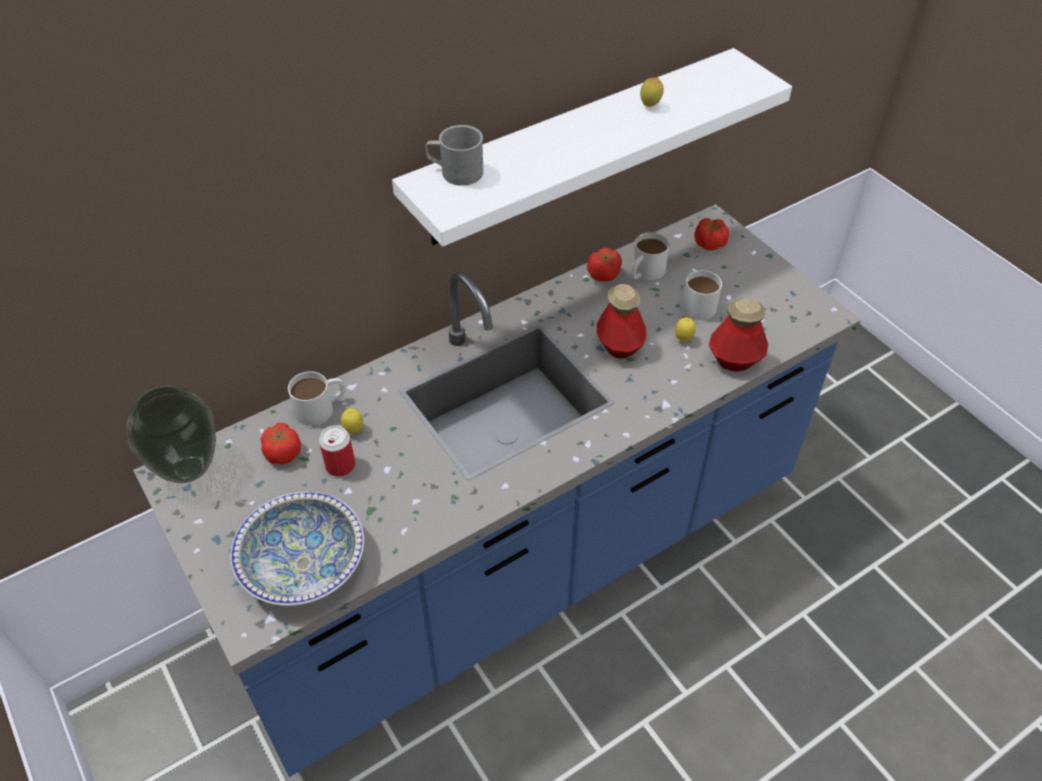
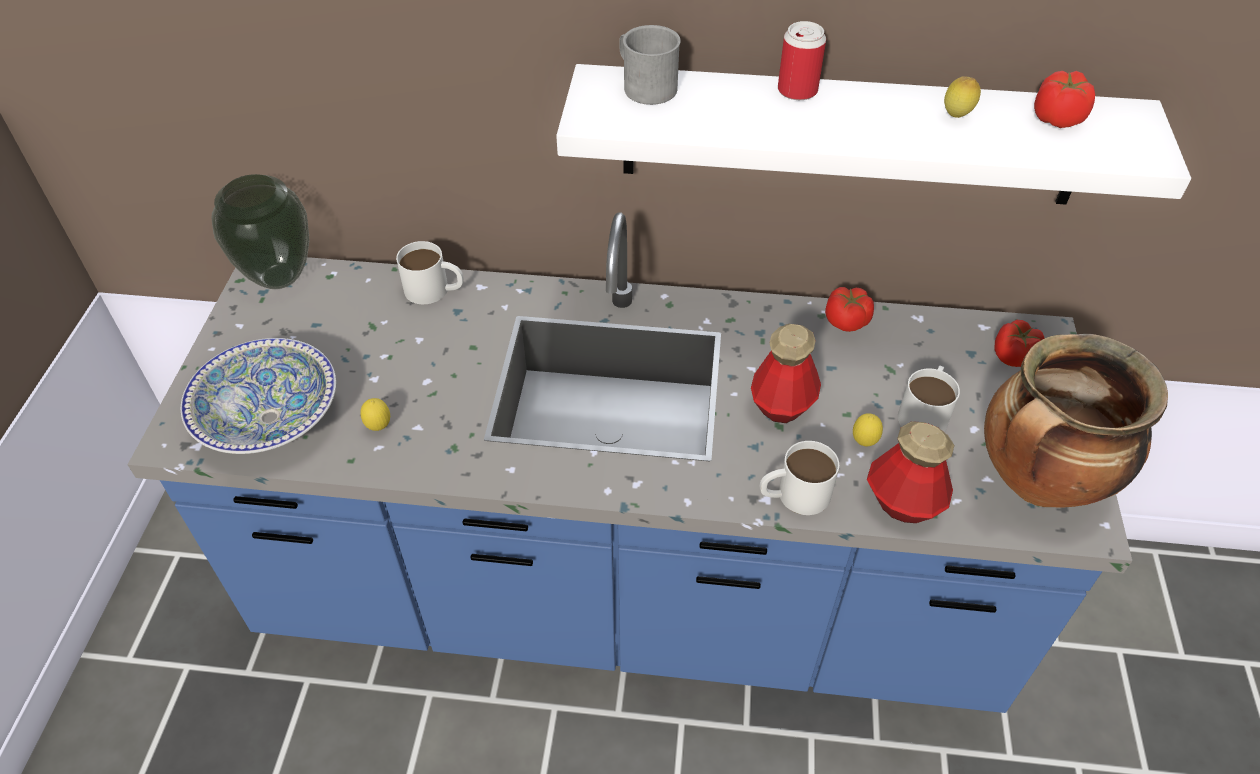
camera: 40 degrees right, 0 degrees up
tomato [261,423,301,465] -> tomato moved to [1034,71,1095,128]
can [319,425,355,477] -> can moved to [778,21,826,100]
lemon [341,408,363,434] -> lemon moved to [361,398,390,431]
white mug [631,232,669,281] -> white mug moved to [760,441,839,515]
none -> cooking pot [984,334,1168,508]

